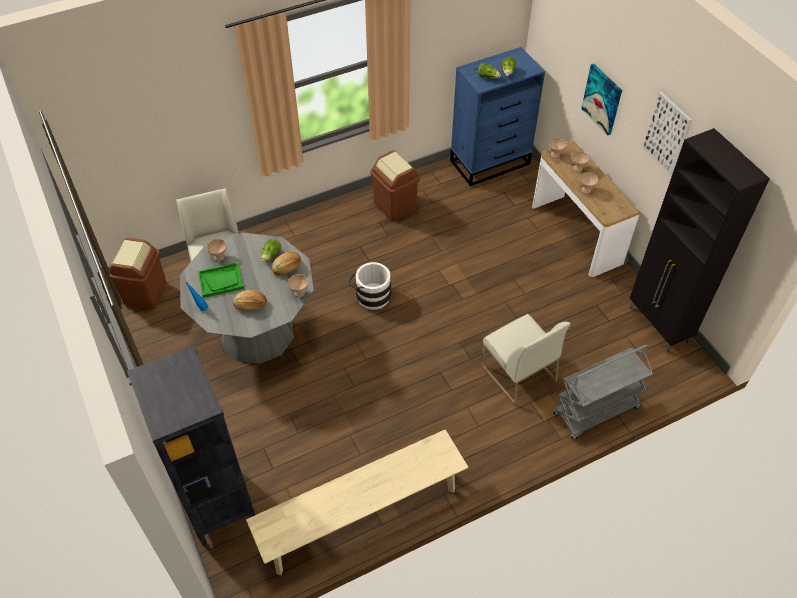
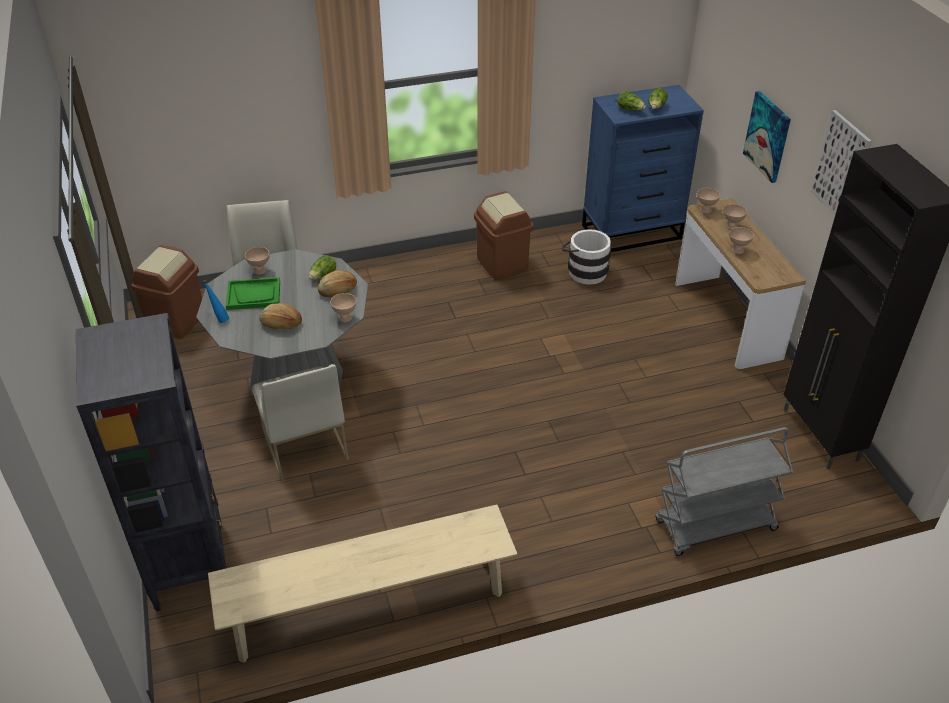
camera: 10 degrees right, 10 degrees down
white bucket [349,262,391,310] -> white bucket moved to [562,229,611,285]
white chair [481,314,571,406] -> white chair moved to [252,364,349,481]

